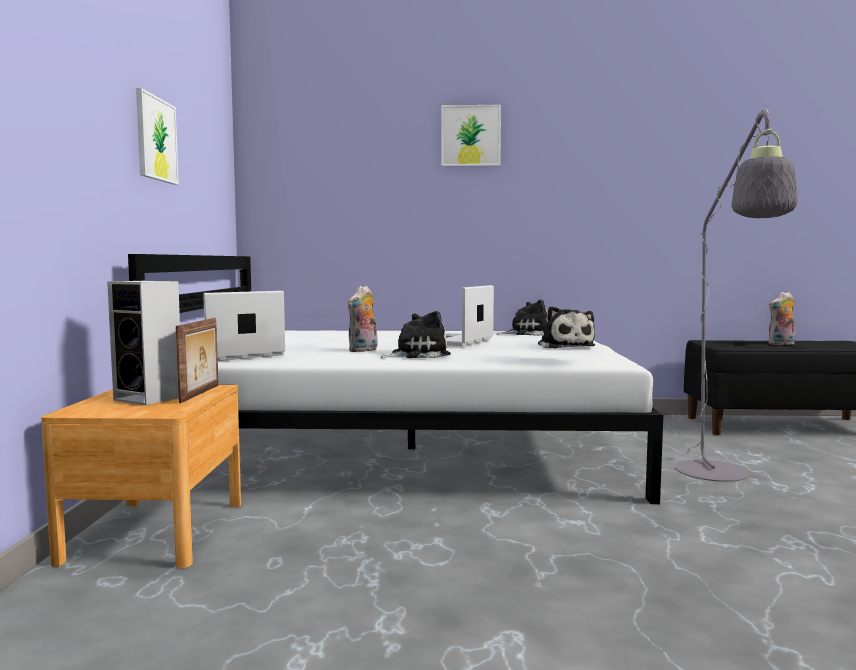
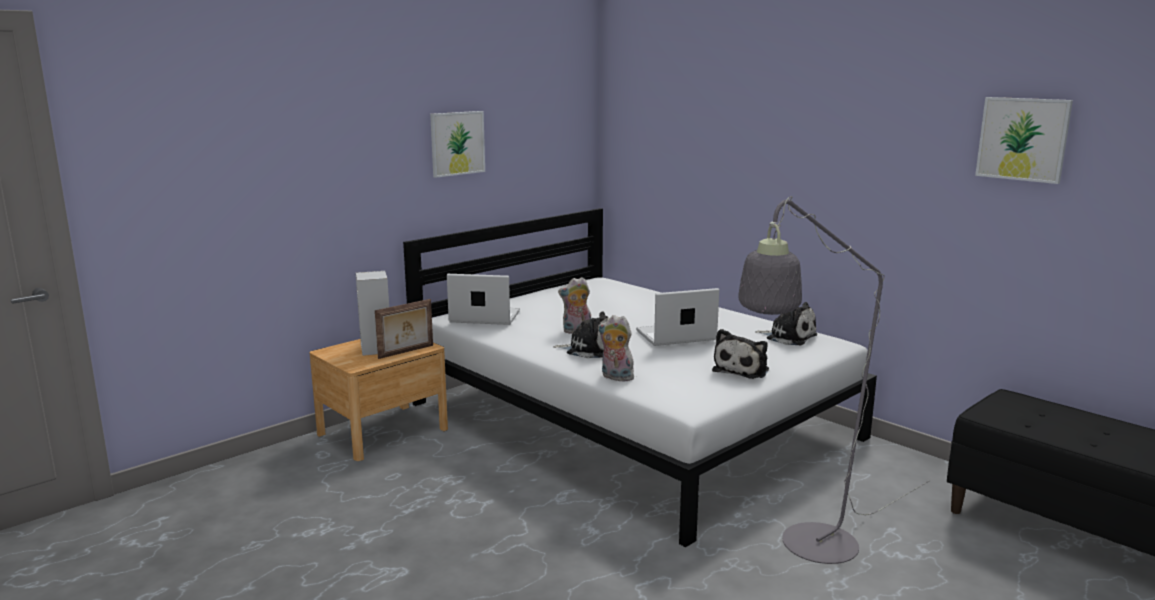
camera: 45 degrees right, 10 degrees up
picture [441,105,501,166] -> picture moved to [975,97,1073,184]
plush toy [768,292,796,345] -> plush toy moved to [598,315,636,381]

